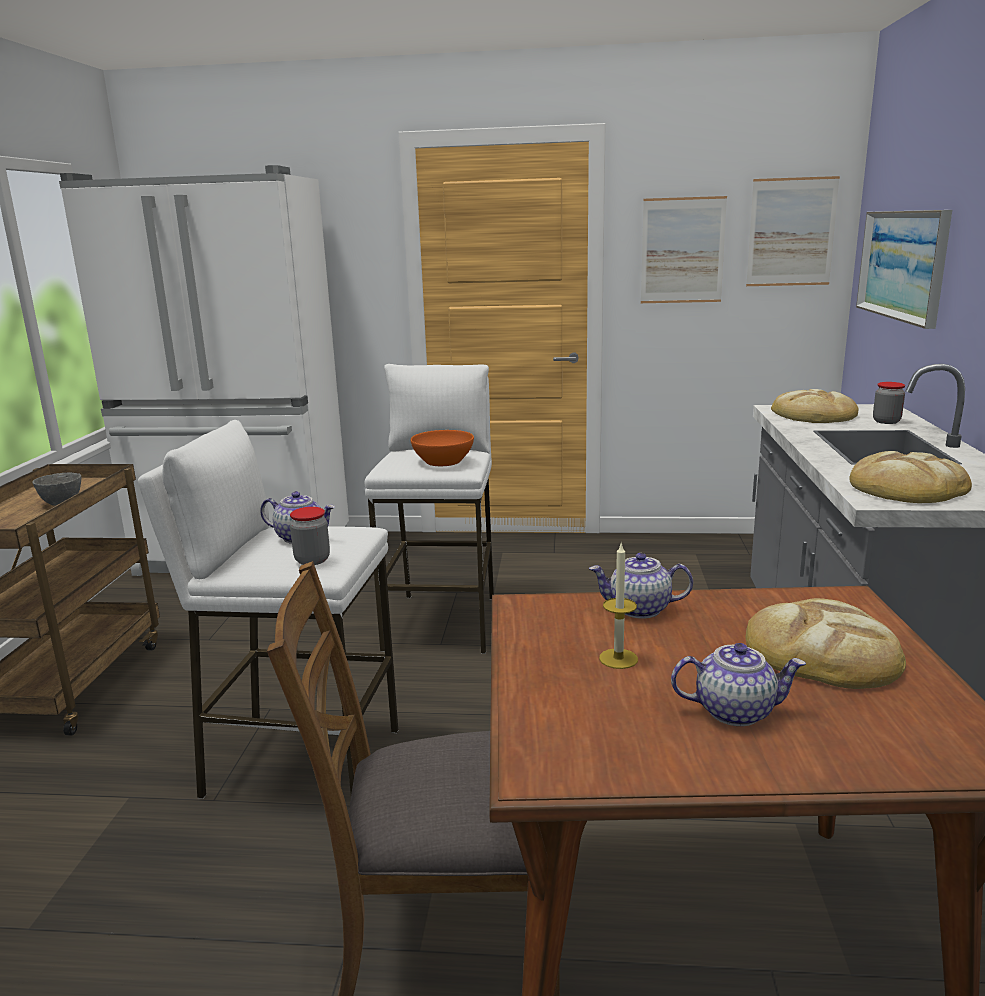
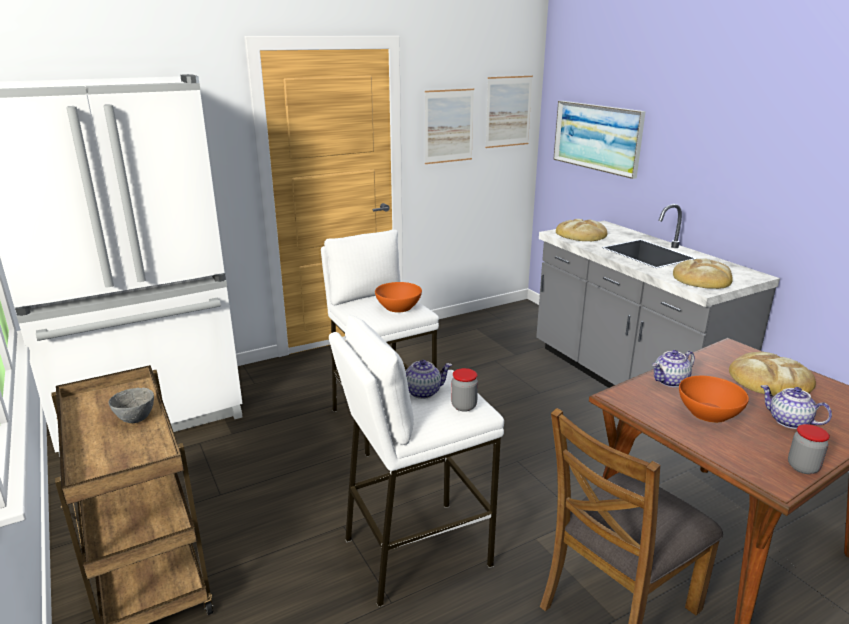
camera: 35 degrees left, 5 degrees up
candle [599,542,638,669] -> orange bowl [679,376,749,423]
teapot [671,643,806,726] -> teapot turned 105 degrees counterclockwise [761,385,832,429]
jar [873,382,905,424] -> jar moved to [788,424,830,474]

